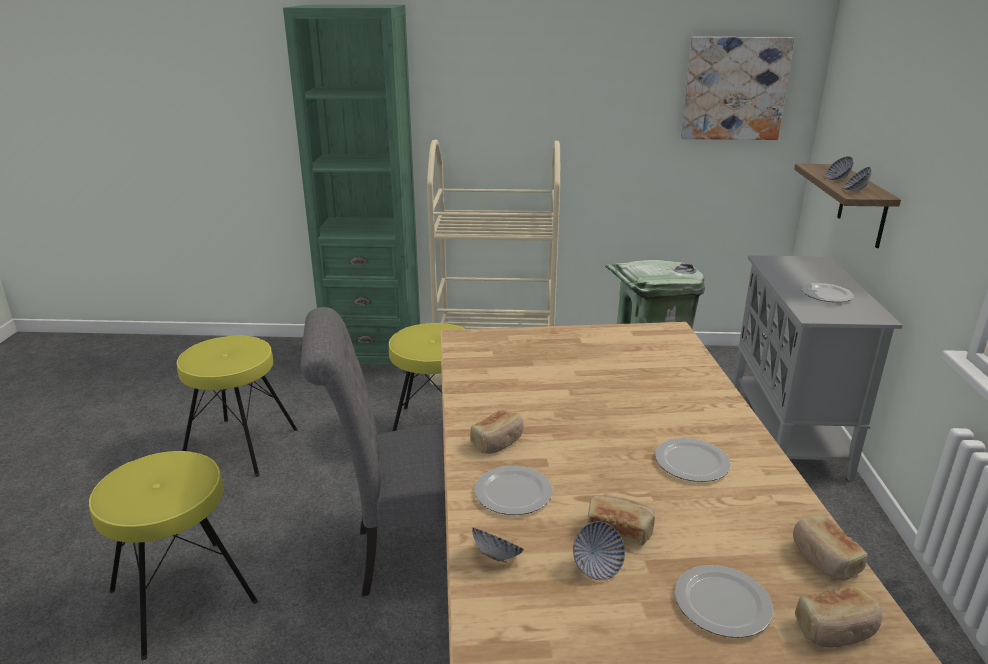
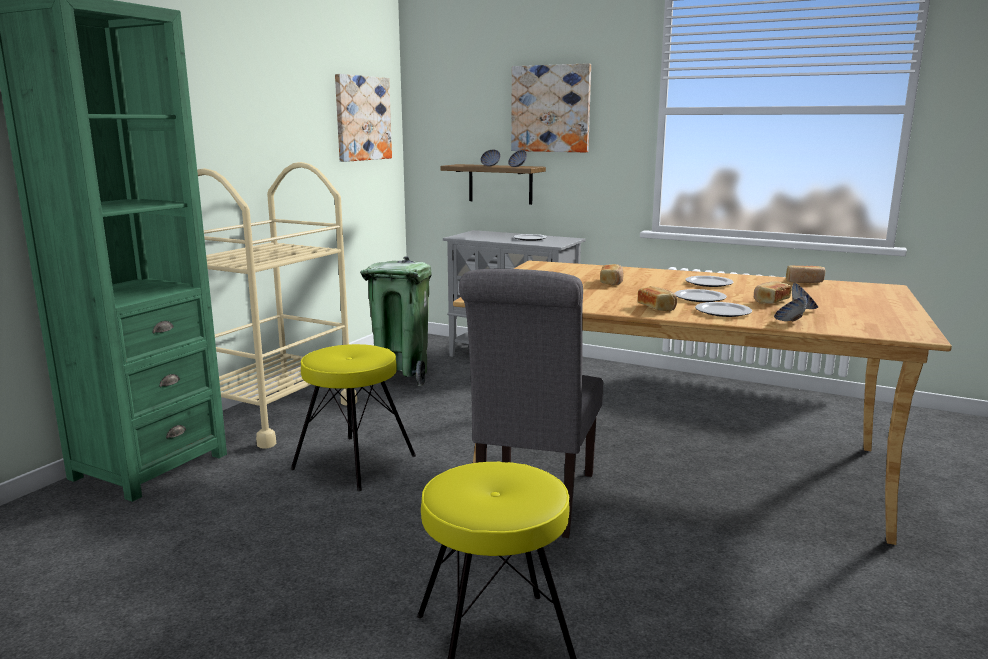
camera: 65 degrees left, 10 degrees down
yellow stool [177,336,298,477] -> none
plate [675,565,773,638] -> plate moved to [675,289,727,302]
bread [795,586,882,647] -> bread moved to [600,264,624,286]
none -> picture [511,63,591,153]

